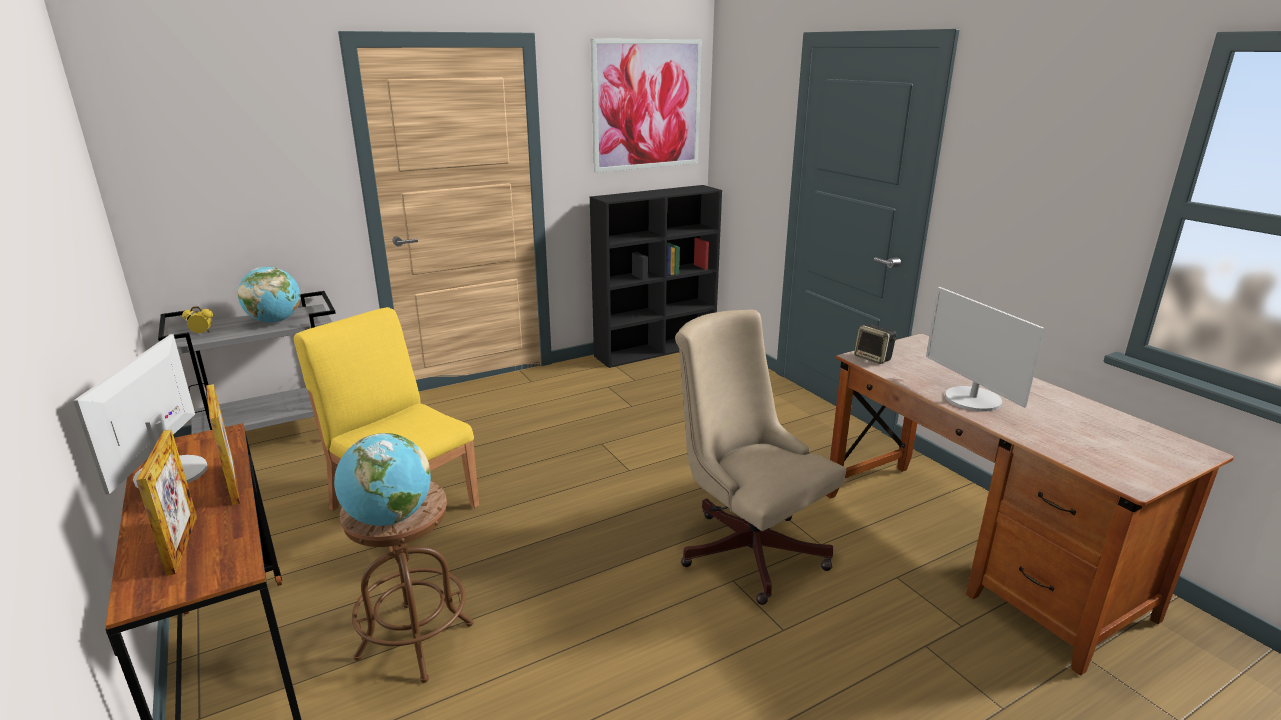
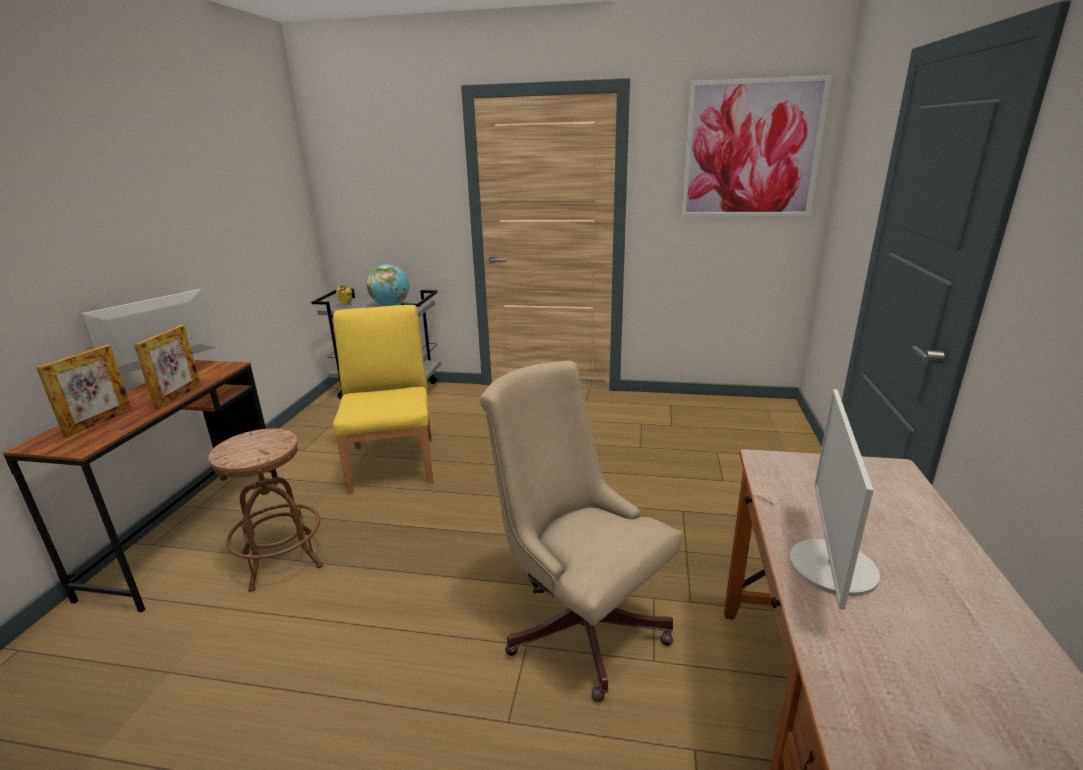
camera: 40 degrees right, 0 degrees up
globe [334,433,431,526] -> none
black bookcase [590,185,722,368] -> none
beige office chair [675,310,846,605] -> beige office chair turned 45 degrees counterclockwise [480,361,683,702]
speaker [854,324,897,364] -> none

